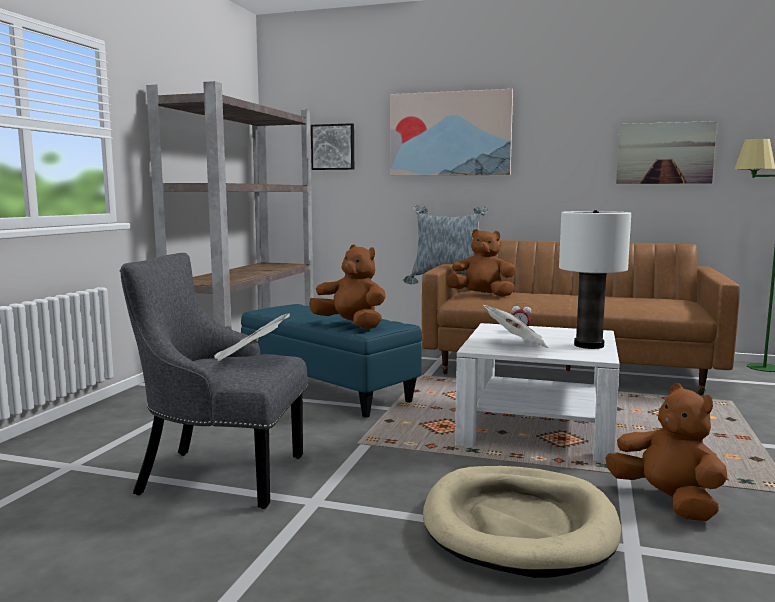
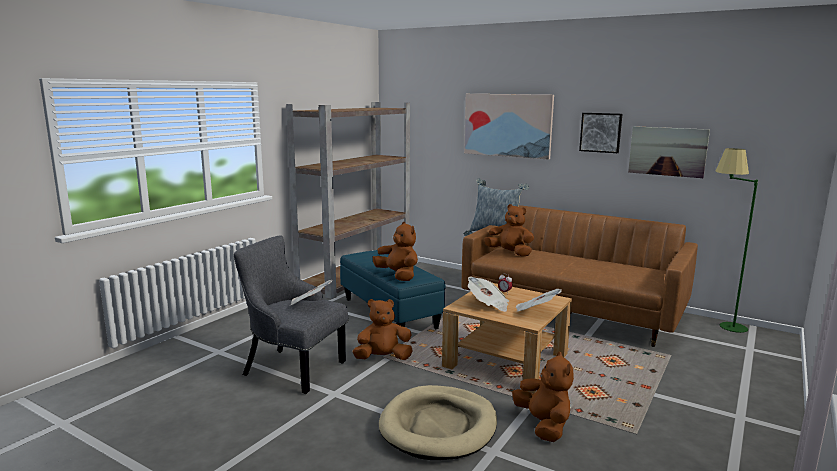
camera: 15 degrees right, 5 degrees up
picture [311,123,354,170] -> picture moved to [579,113,622,153]
white coffee table [455,323,620,462] -> brown coffee table [442,283,572,393]
white table lamp [559,210,631,349] -> newspaper [516,289,562,312]
none -> brown plush toy [352,299,413,360]

